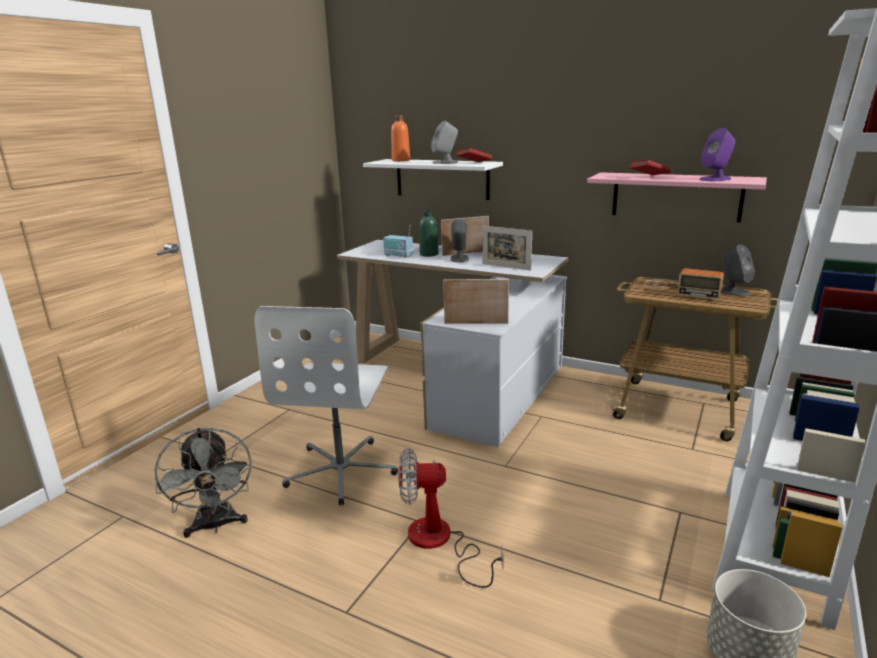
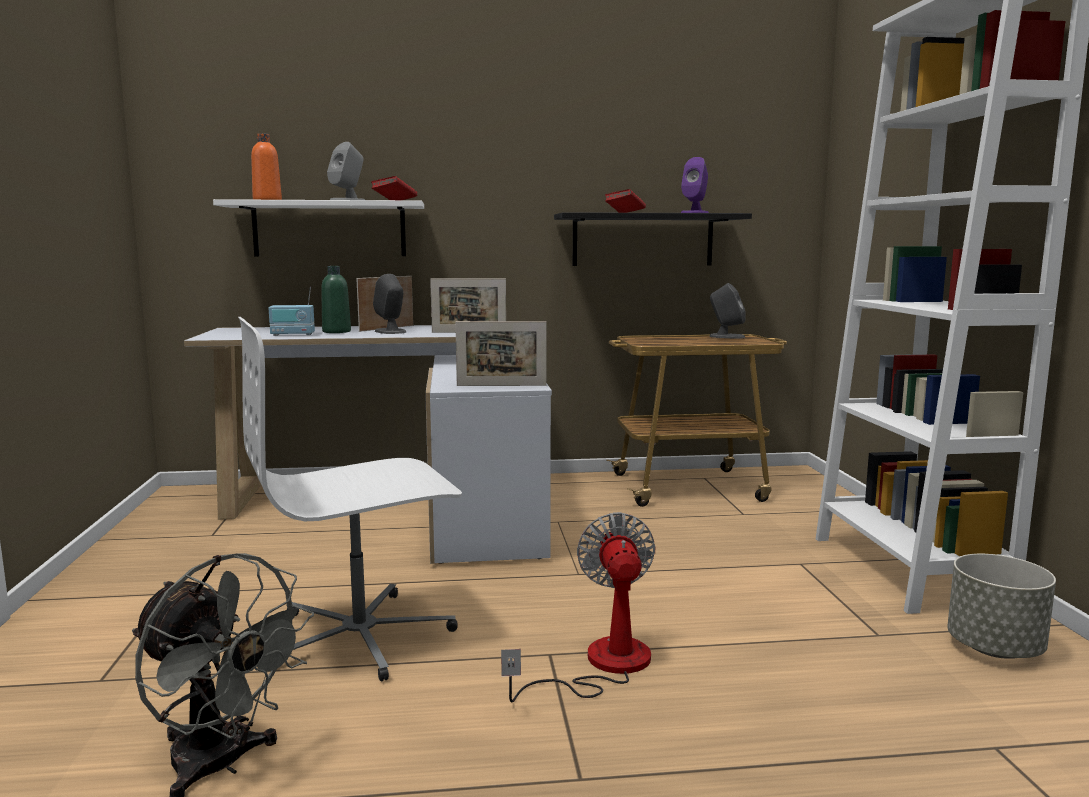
camera: 35 degrees left, 10 degrees down
white office chair [255,306,398,506] -> white office chair turned 90 degrees clockwise [238,317,462,681]
fan [399,448,503,588] -> fan turned 120 degrees clockwise [501,512,655,703]
picture frame [443,279,509,324] -> picture frame turned 150 degrees counterclockwise [455,321,546,386]
pink shelf [587,172,767,223] -> black shelf [554,212,752,266]
radio [644,268,724,299] -> none

